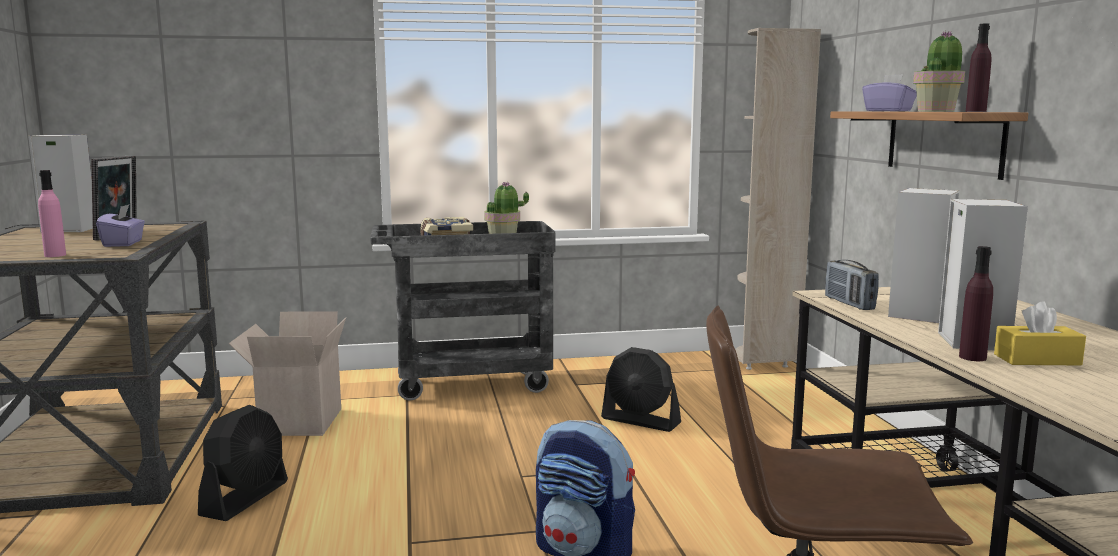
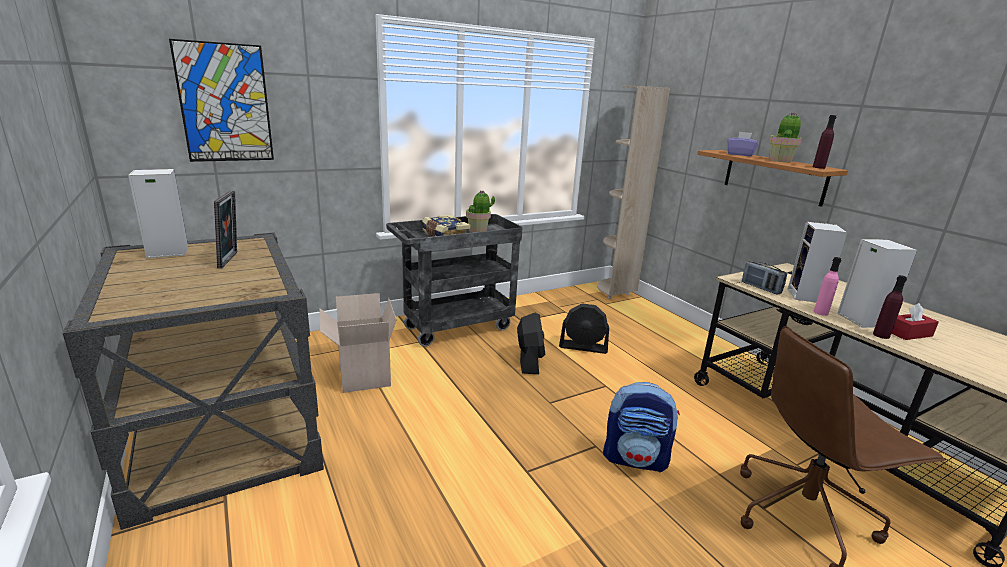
camera: 20 degrees left, 10 degrees up
pink bottle [38,170,66,257] -> pink bottle moved to [814,257,841,316]
purple tissue box [96,204,145,247] -> none
black fan [198,405,288,521] -> black fan moved to [517,313,546,374]
yellow tissue box [994,301,1086,365] -> red tissue box [891,303,939,340]
none -> picture [169,39,274,162]

